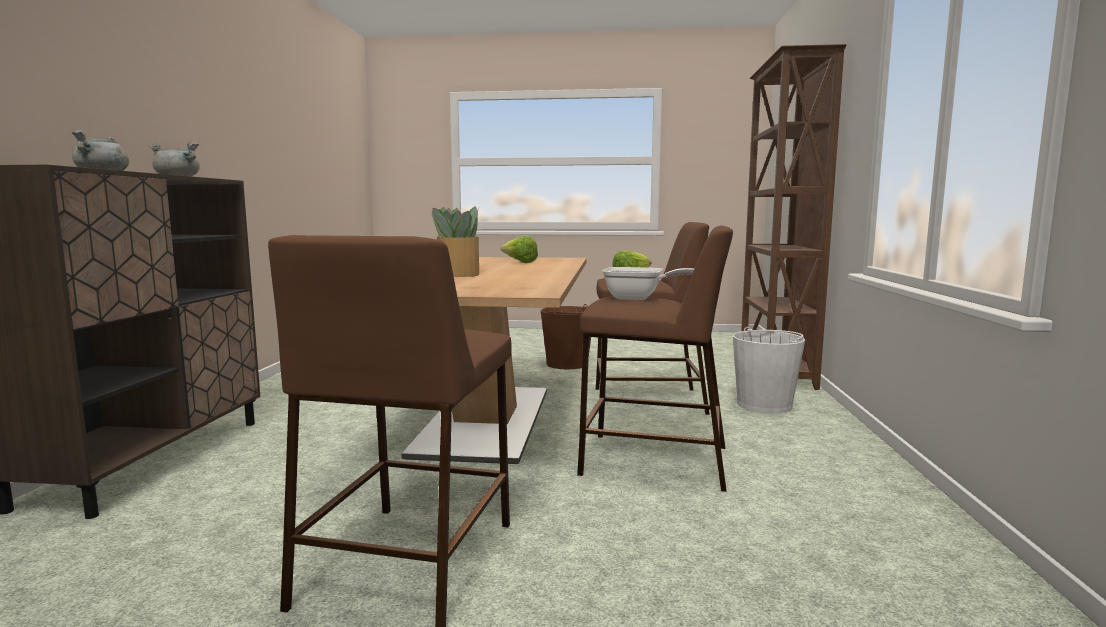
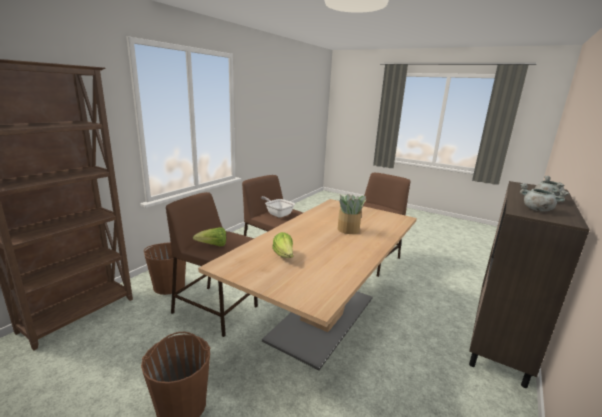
camera: 155 degrees left, 10 degrees up
white bucket [733,327,805,414] -> brown bucket [144,242,186,295]

